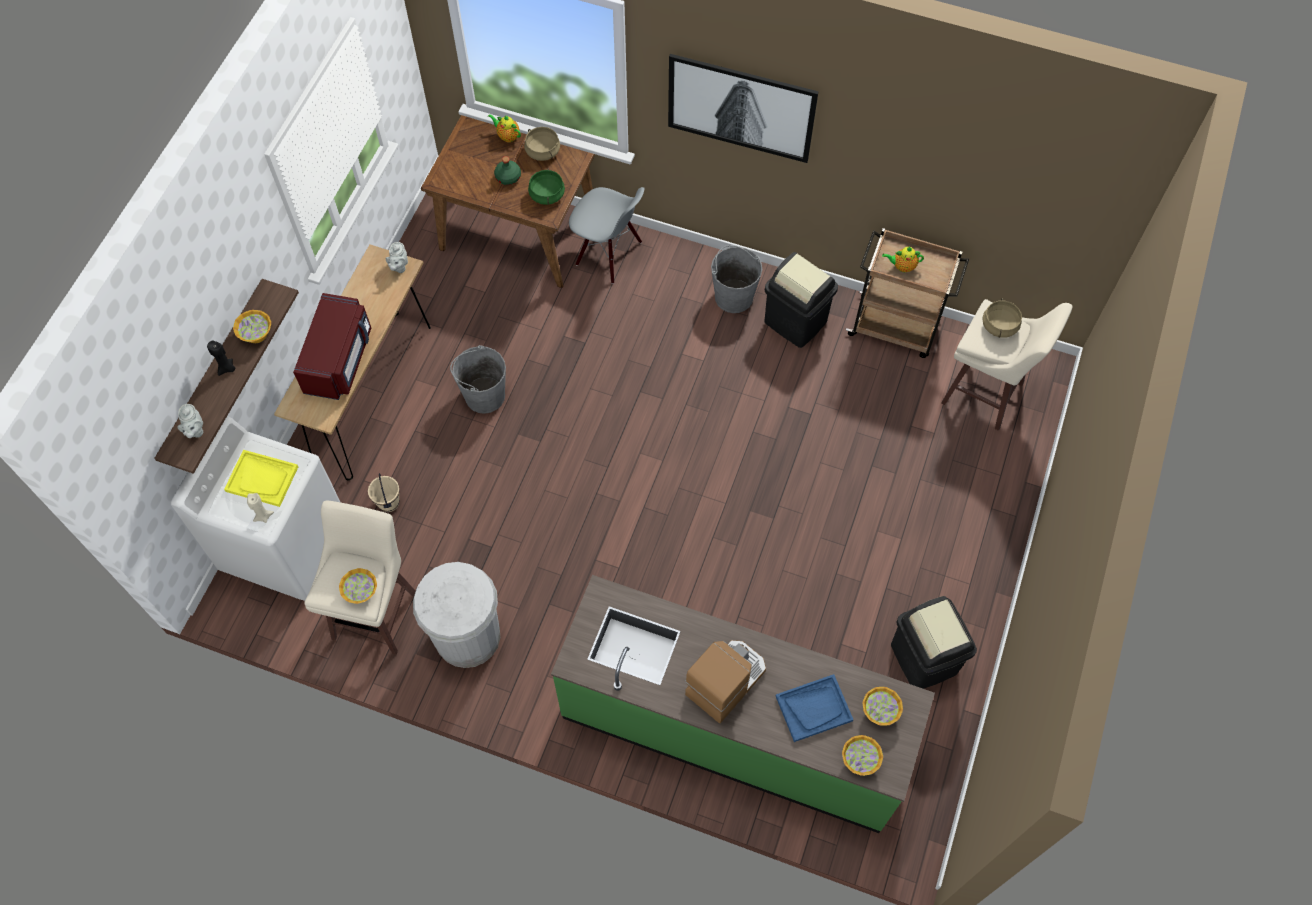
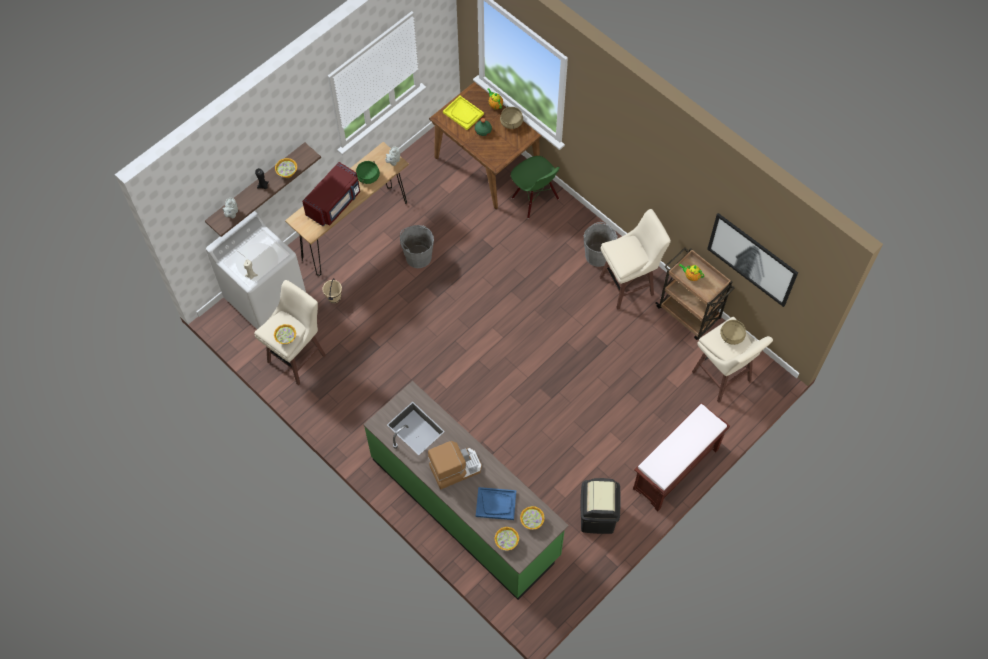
camera: 25 degrees right, 0 degrees up
yellow tray [224,450,298,507] -> yellow tray moved to [443,95,484,130]
white trash can [413,562,500,668] -> none
green cooking pot [528,168,565,205] -> green cooking pot moved to [356,161,380,184]
grey chair [569,187,644,284] -> green chair [511,156,560,219]
picture [668,54,819,163] -> picture moved to [707,213,798,307]
black trash can [764,252,838,348] -> beige stool [600,209,671,310]
none -> brown bench [633,403,730,511]

